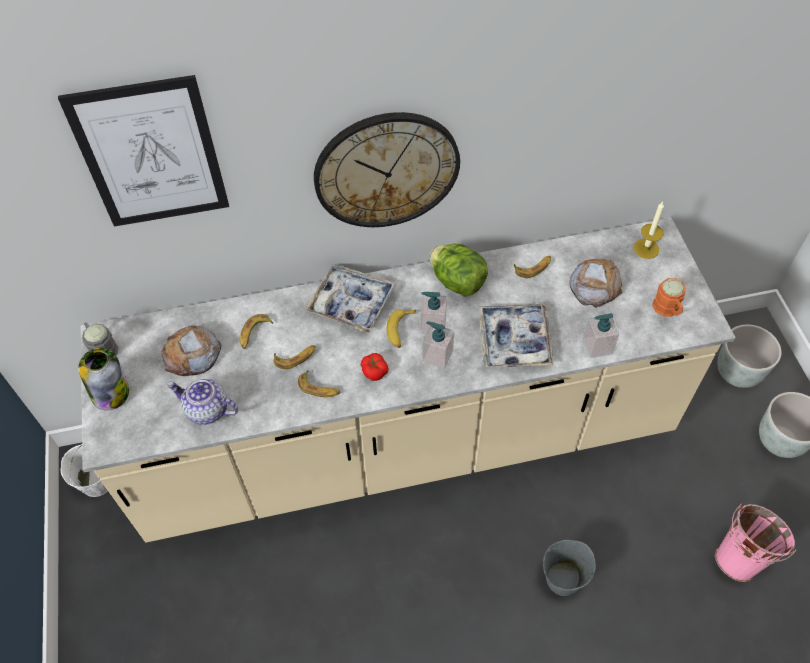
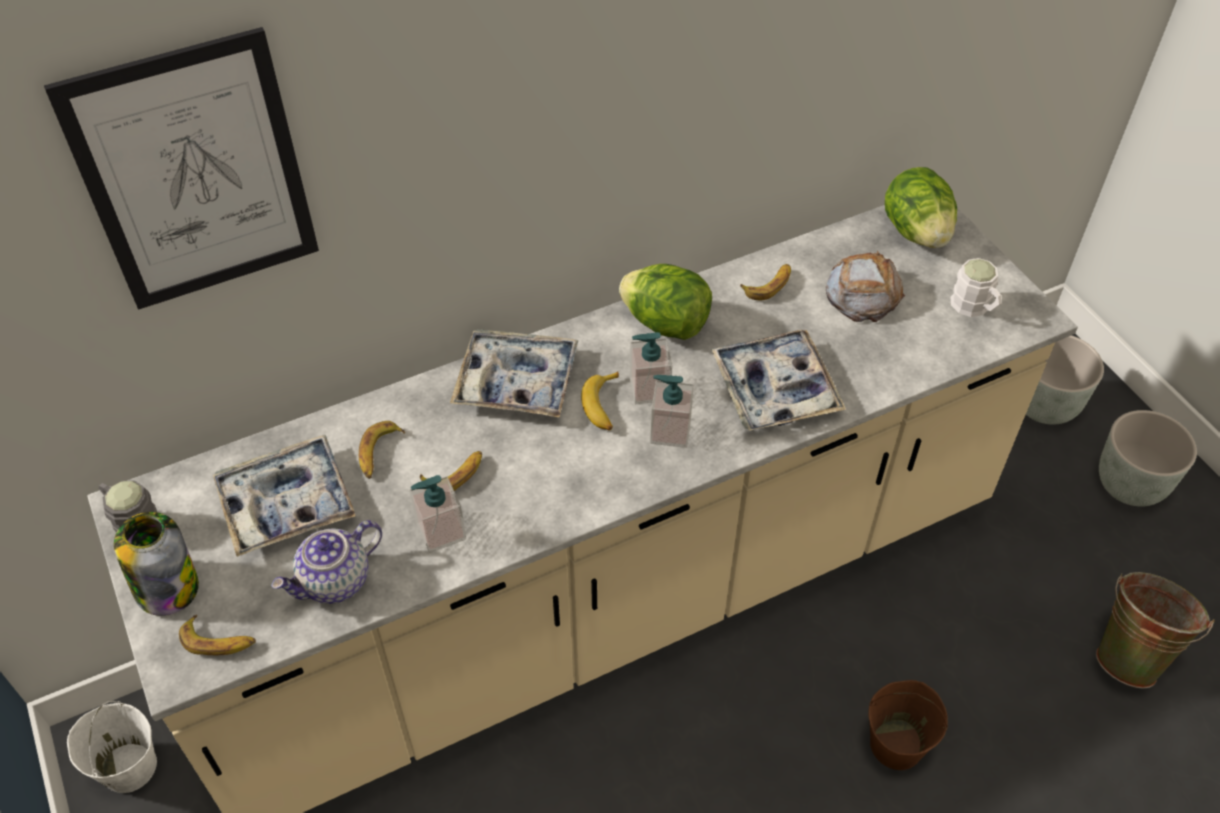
camera: 15 degrees left, 5 degrees down
bread [162,325,222,376] -> tray [213,435,356,557]
teapot [167,379,238,425] -> teapot turned 45 degrees counterclockwise [271,520,382,604]
banana [298,371,340,397] -> banana moved to [179,615,256,655]
wall clock [314,112,460,227] -> none
tomato [361,353,388,381] -> none
grey bucket [543,540,596,596] -> brown bucket [868,680,948,770]
soap dispenser [583,313,620,358] -> soap dispenser moved to [409,475,466,553]
candle [634,202,664,259] -> lettuce [885,167,957,248]
orange mug [652,278,686,317] -> white mug [951,258,1002,317]
pink bucket [715,504,796,582] -> green bucket [1096,572,1215,689]

